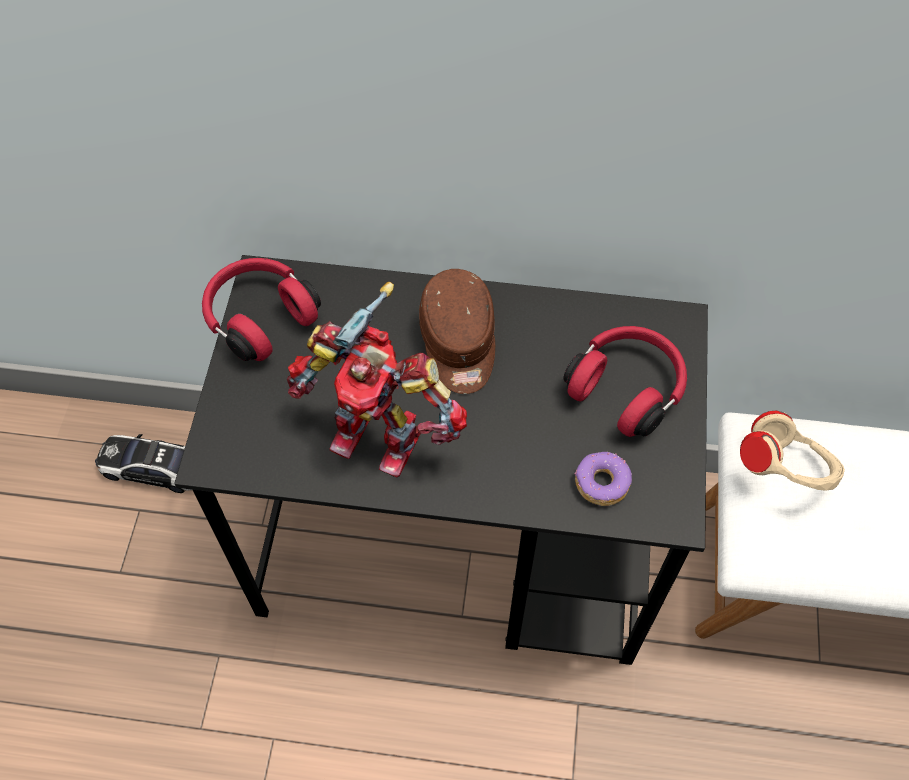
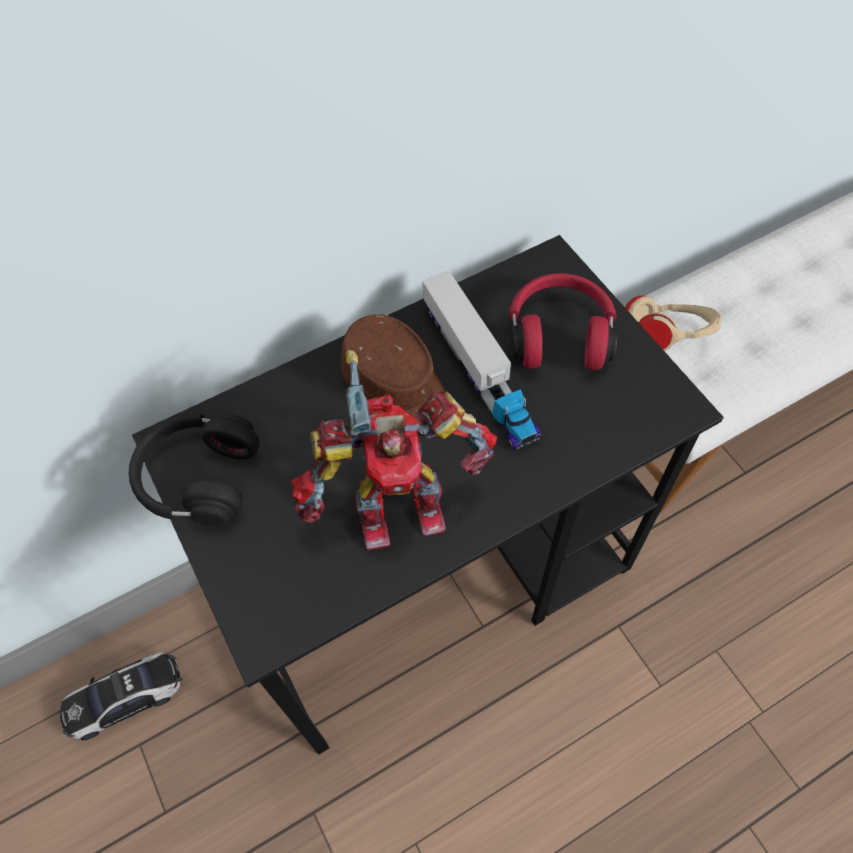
camera: 35 degrees left, 0 degrees up
red headphones [202,258,321,361] -> black headphones [129,414,260,526]
donut [575,452,632,506] -> none
none -> toy truck [423,271,541,450]

